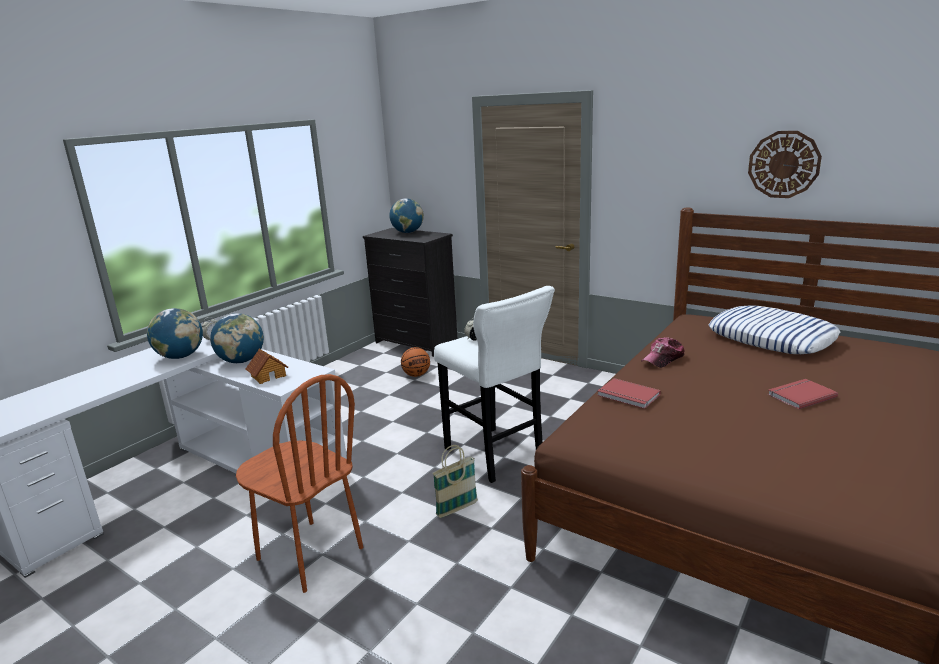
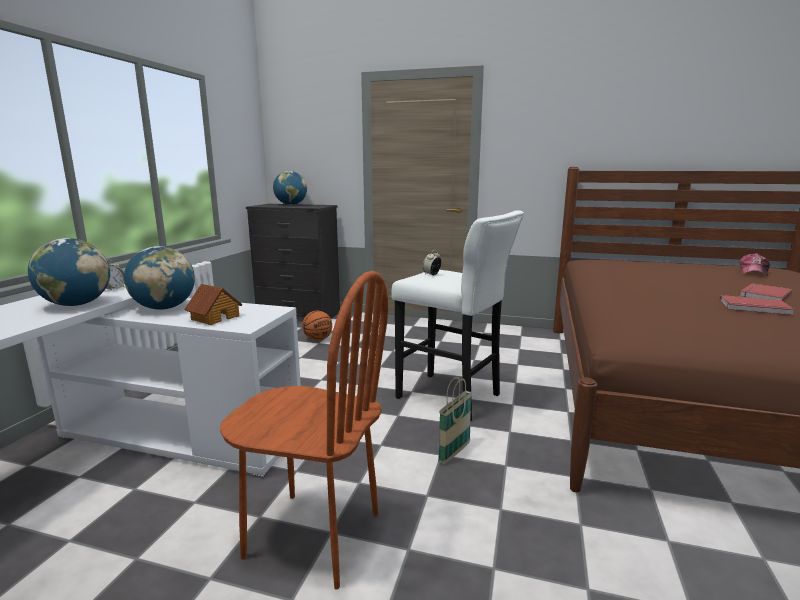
camera: 20 degrees left, 5 degrees down
red book [597,378,661,409] -> red book moved to [720,295,795,315]
cap [641,337,685,368] -> cap moved to [739,253,770,276]
pillow [709,305,840,354] -> none
wall clock [748,131,822,198] -> none

